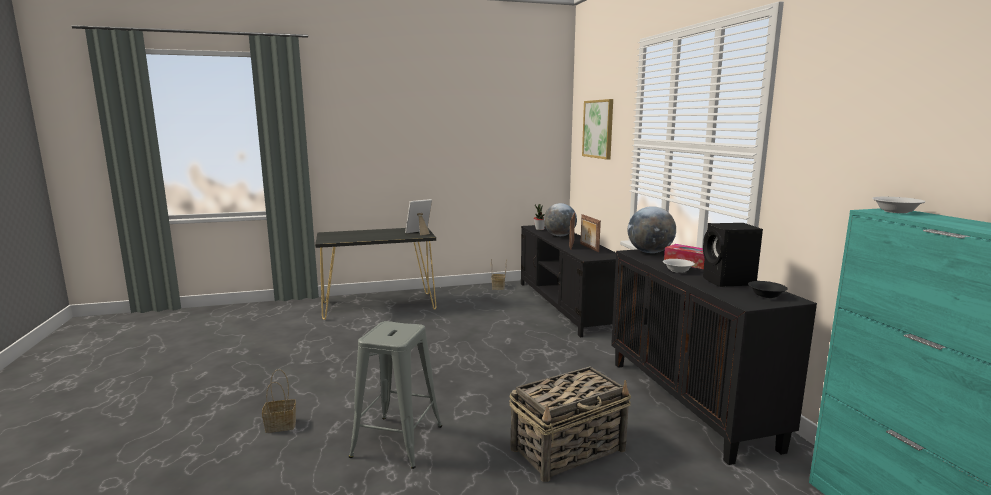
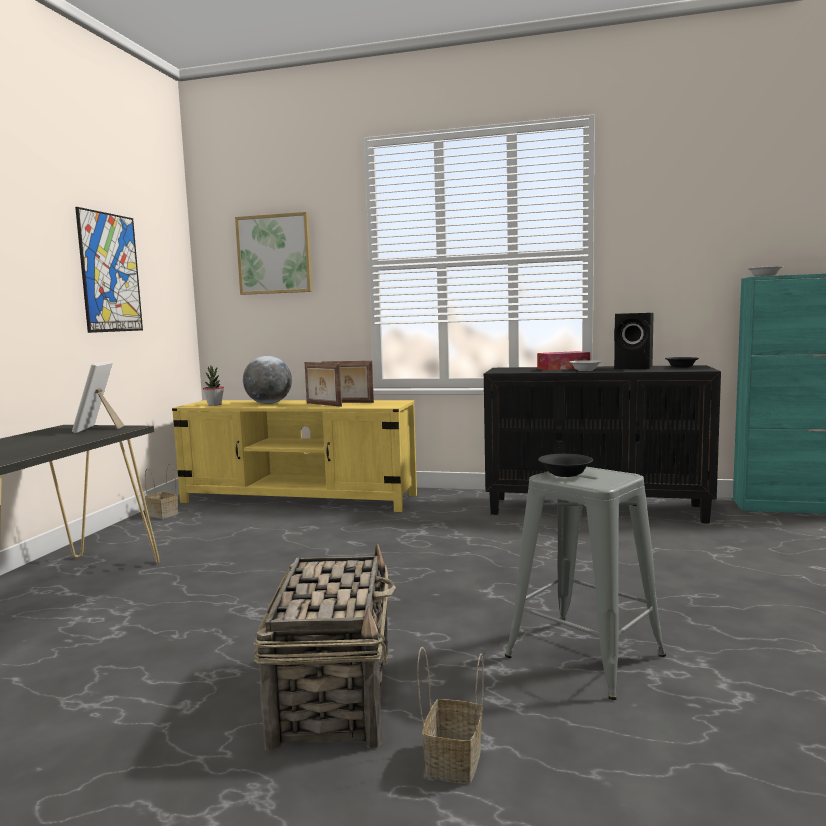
camera: 60 degrees left, 5 degrees down
basket [509,366,631,482] -> basket moved to [254,544,396,751]
black tv stand [521,225,616,337] -> yellow tv stand [172,400,417,512]
globe [628,206,676,253] -> none
none -> picture [75,207,143,333]
none -> black bowl [538,454,593,477]

